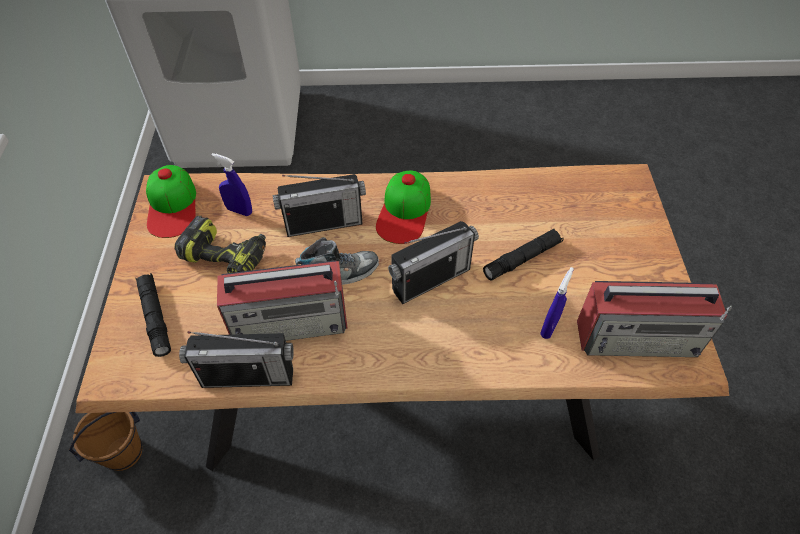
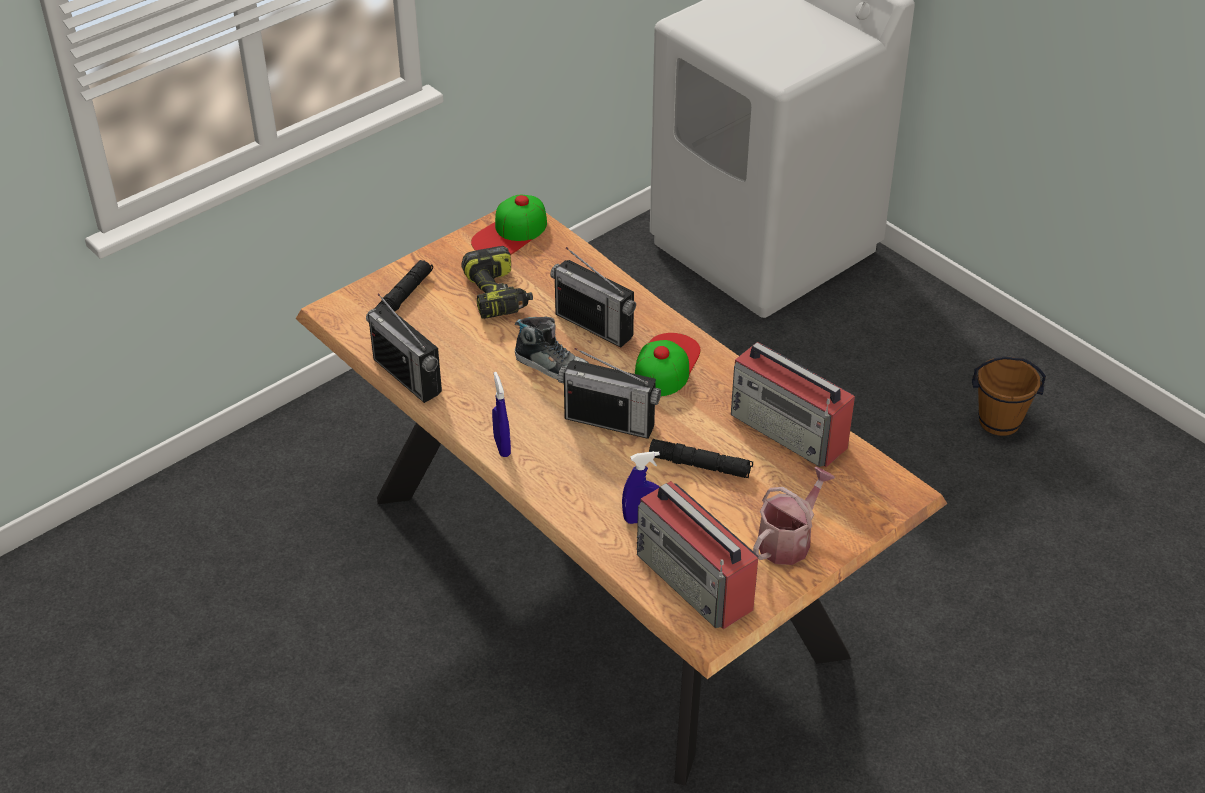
camera: 50 degrees right, 10 degrees down
brown bucket [69,412,142,471] -> brown bucket moved to [972,356,1046,436]
blue spray bottle [211,153,252,216] -> blue spray bottle moved to [492,372,511,457]
radio [217,260,348,341] -> radio moved to [731,342,855,467]
cap [376,170,431,244] -> cap turned 135 degrees clockwise [635,333,700,396]
none -> watering can [753,467,835,565]

